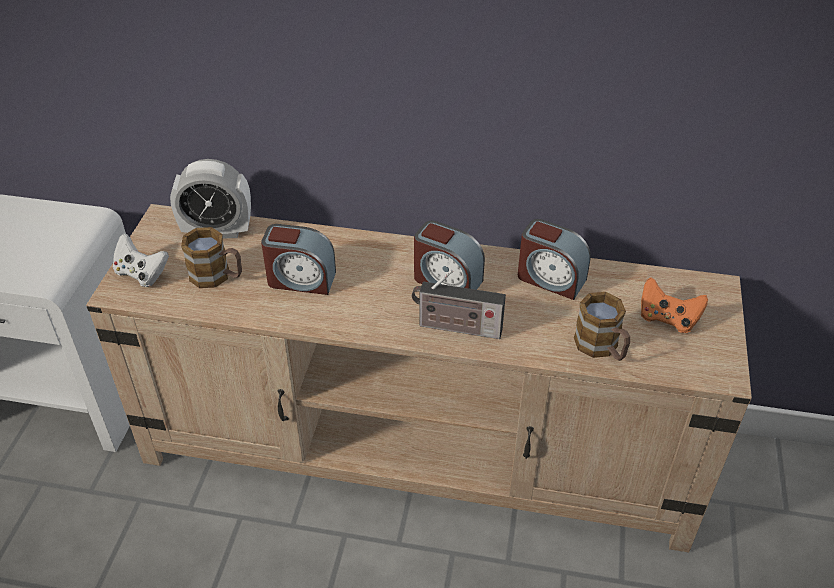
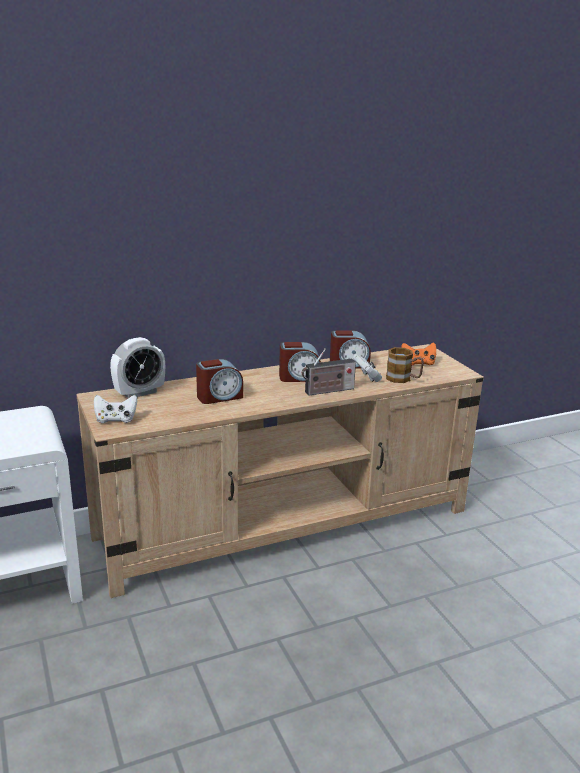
camera: 35 degrees left, 20 degrees down
mug [181,227,242,288] -> none
none -> white game controller [353,354,382,382]

